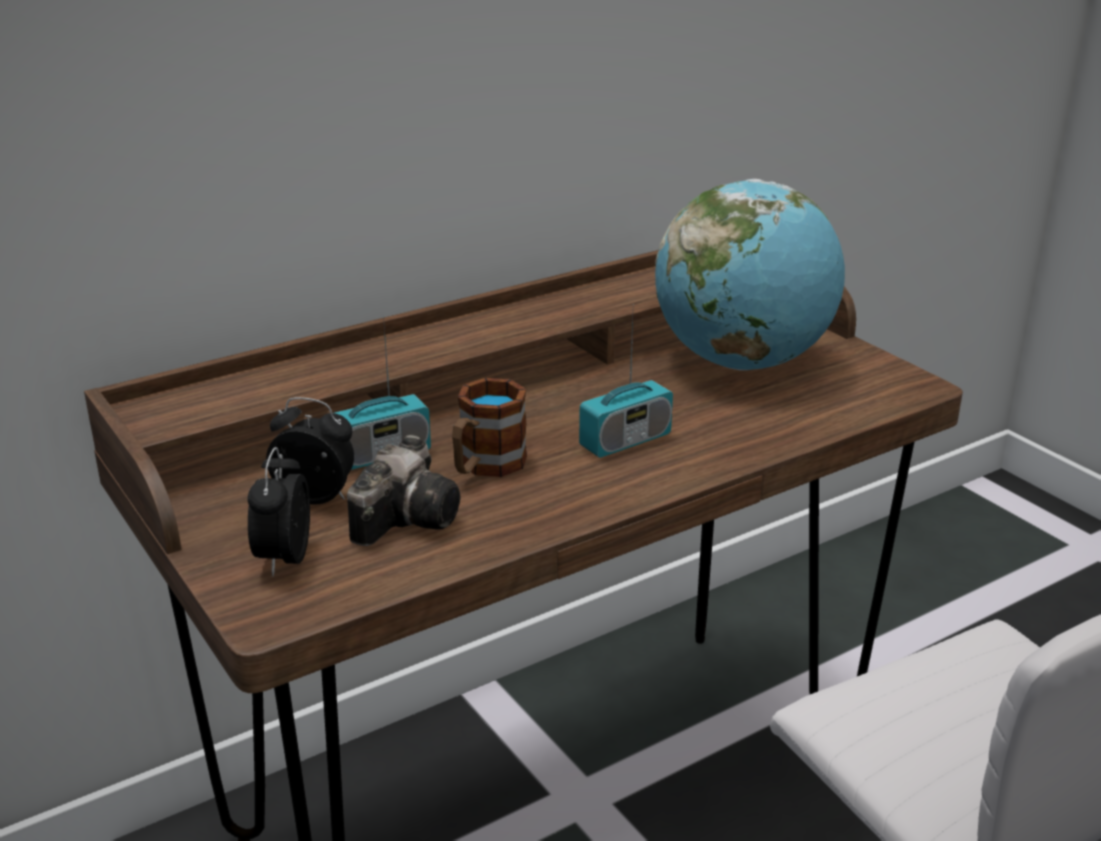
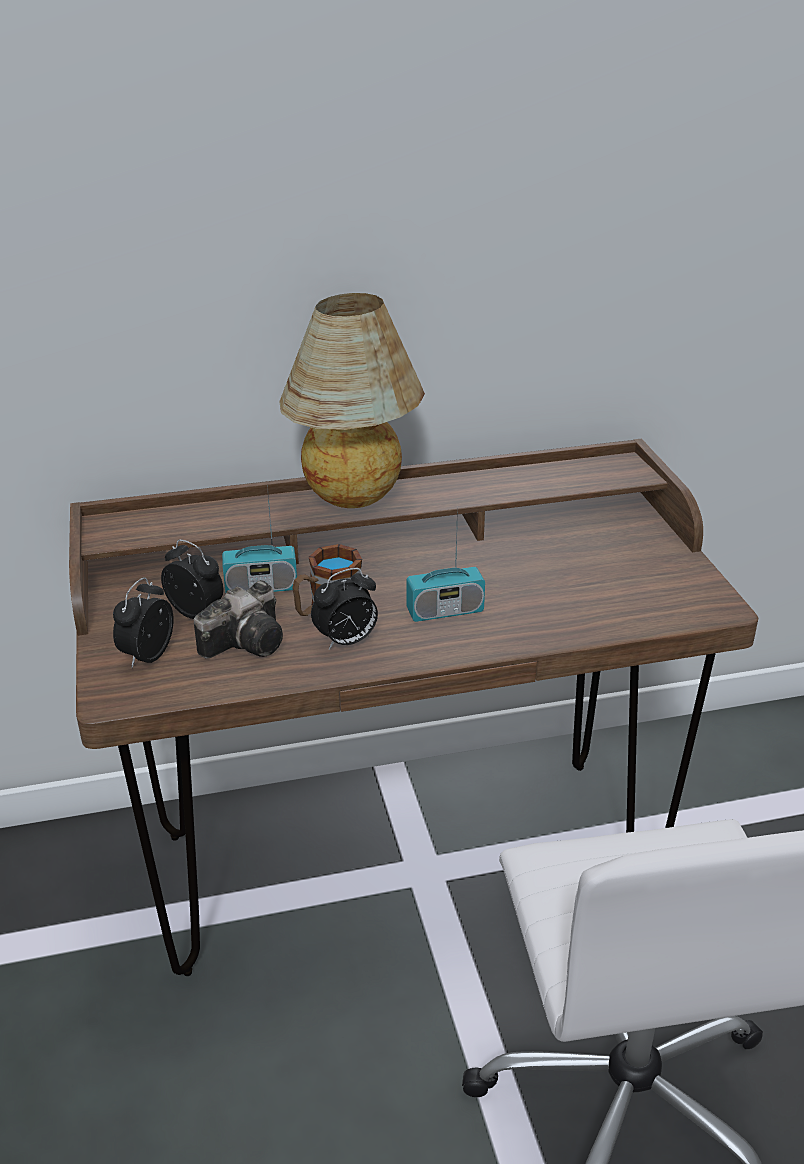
camera: 20 degrees right, 5 degrees up
globe [655,179,845,370] -> none
none -> table lamp [279,293,425,508]
none -> alarm clock [311,568,378,650]

